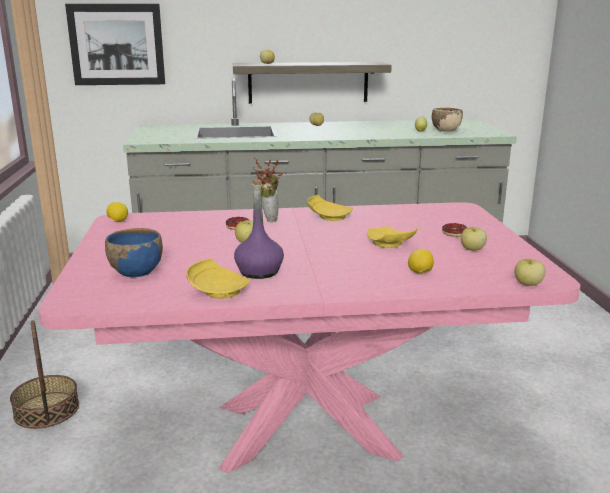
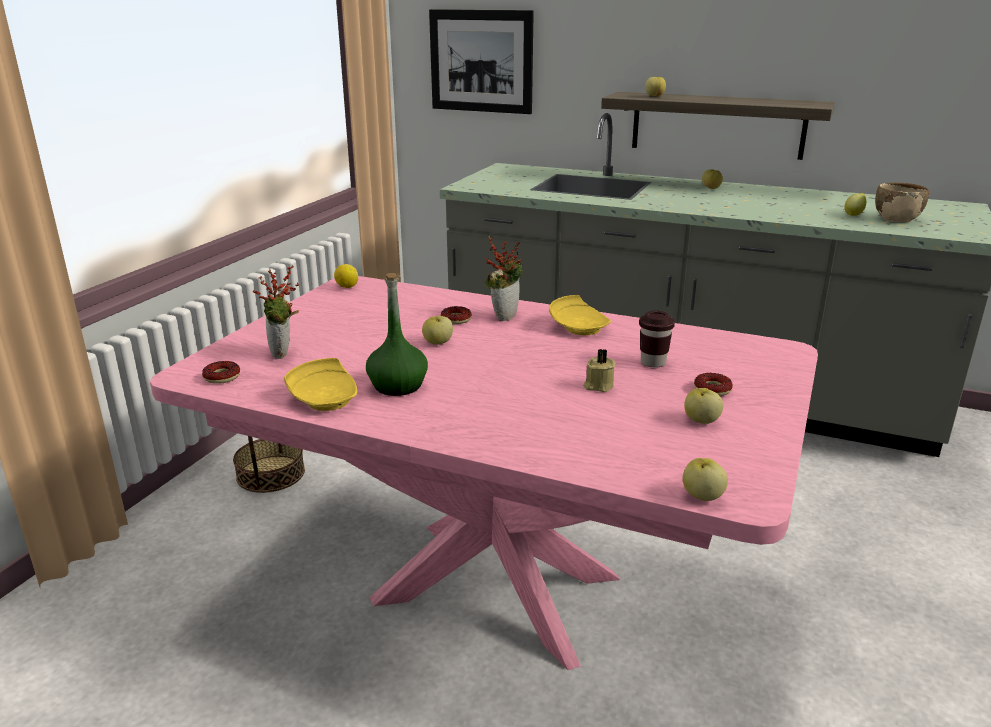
camera: 30 degrees right, 5 degrees up
blue bowl [105,228,163,277] -> potted plant [253,265,300,359]
purple bottle [234,179,284,279] -> green bottle [366,273,428,396]
yellow plate [367,227,418,248] -> beige candle [583,349,616,392]
lemon [408,249,434,274] -> none
none -> donut [202,361,240,384]
none -> brown cup [639,311,675,368]

